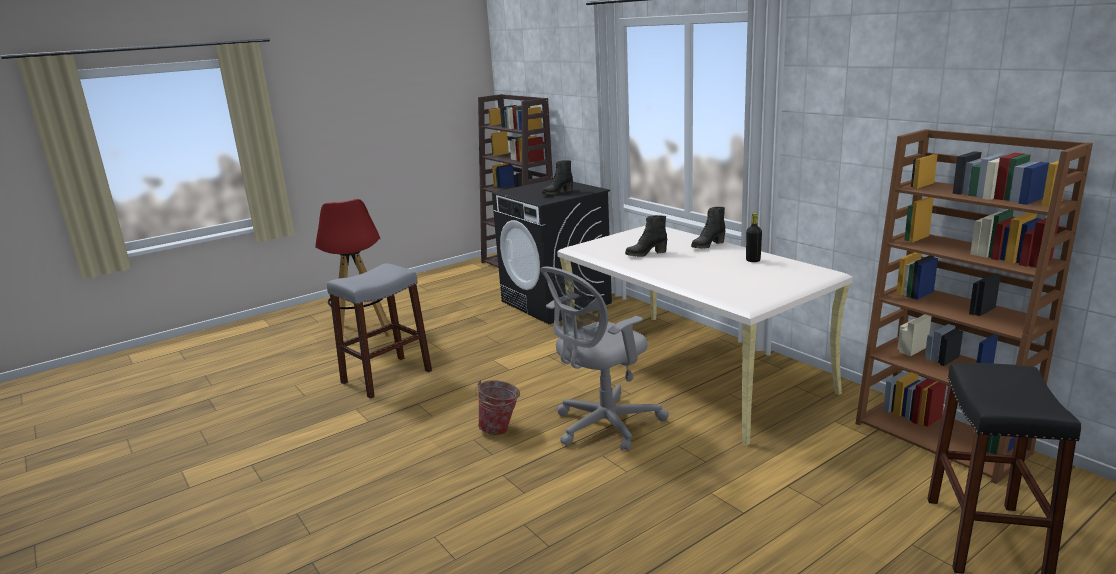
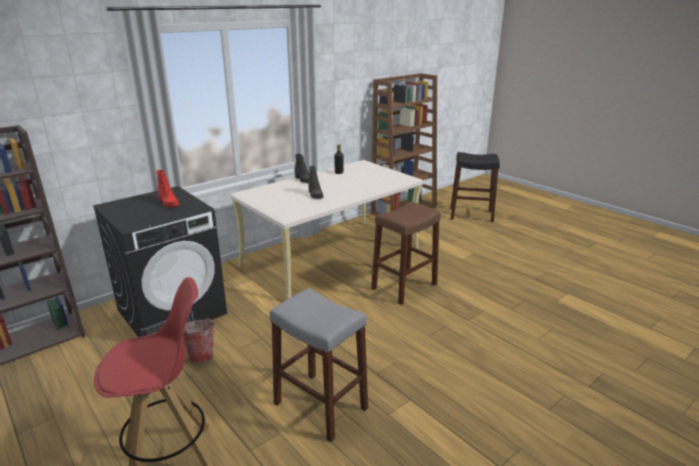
camera: 95 degrees left, 5 degrees up
bucket [475,380,520,435] -> bucket moved to [183,317,217,363]
grey office chair [540,266,669,452] -> brown stool [371,202,441,305]
black boot [542,160,573,195] -> red boot [156,170,179,207]

